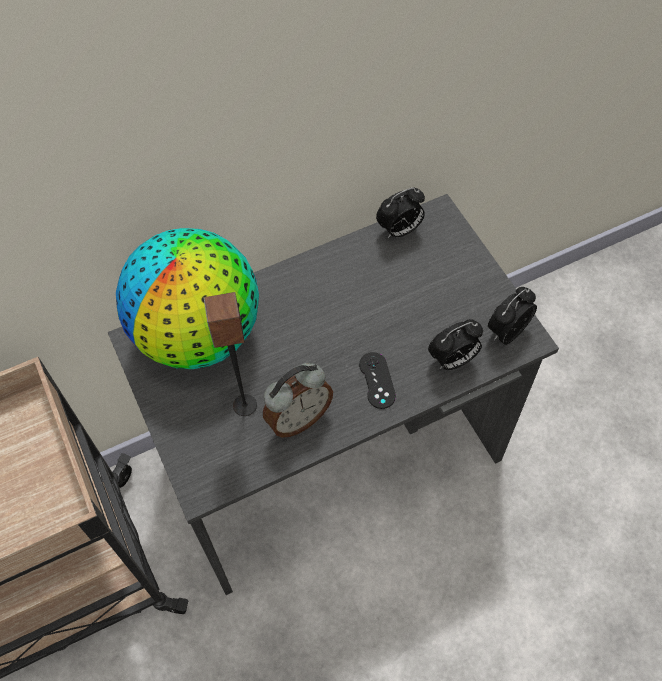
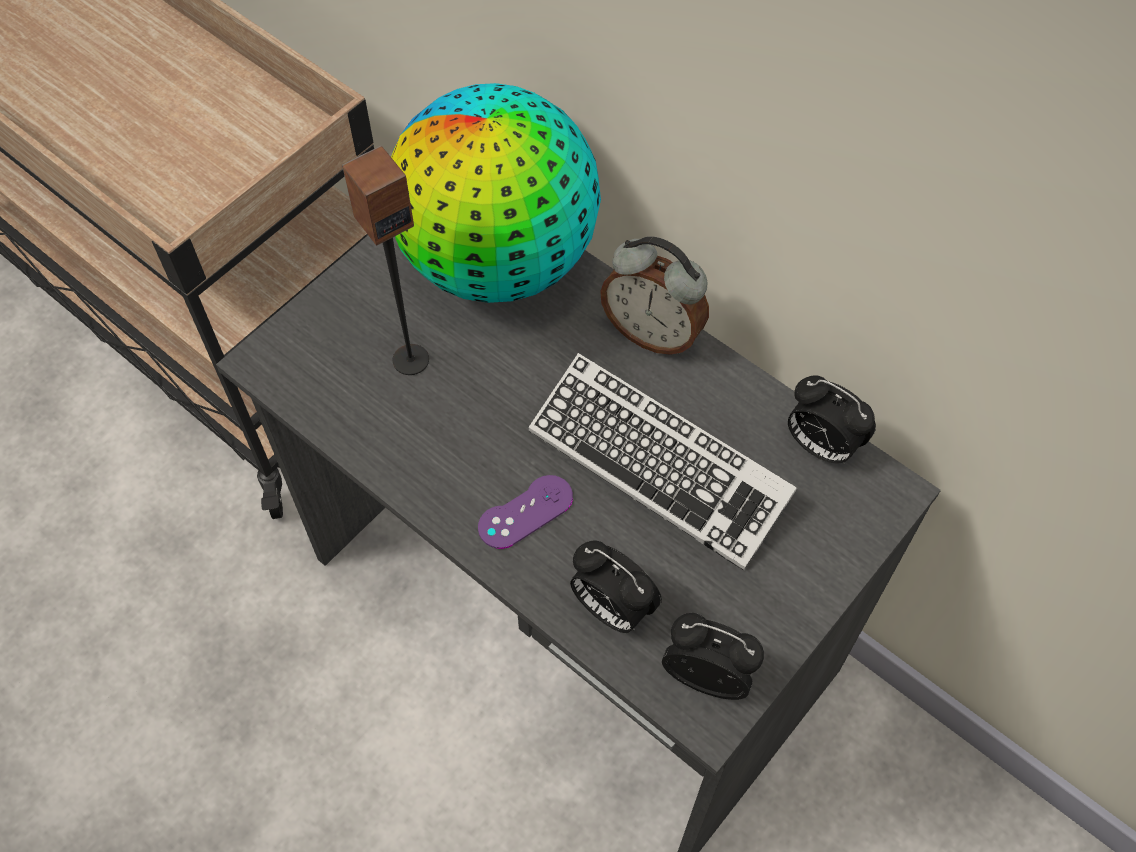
camera: 65 degrees right, 0 degrees up
alarm clock [263,363,333,438] -> alarm clock moved to [600,236,709,355]
black game controller [359,352,396,409] -> purple game controller [478,475,573,549]
none -> keyboard [529,353,797,571]

